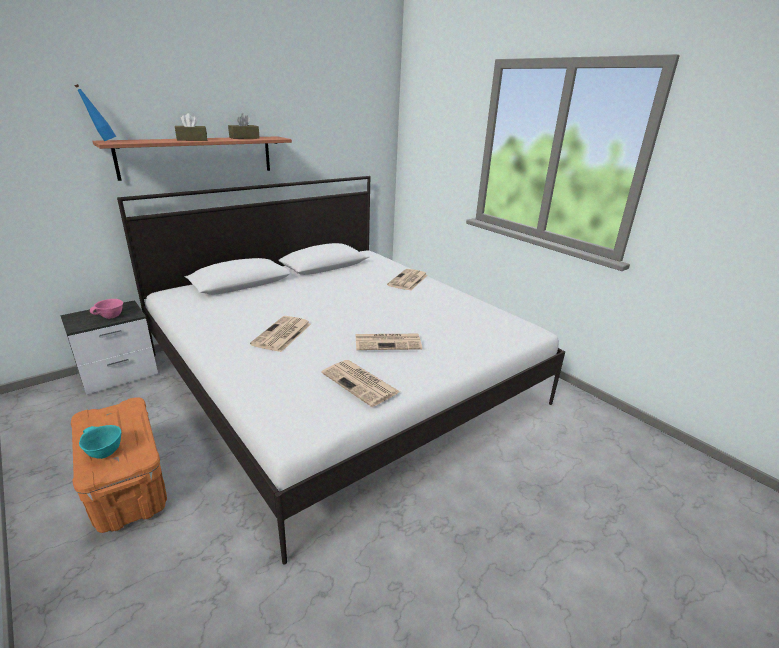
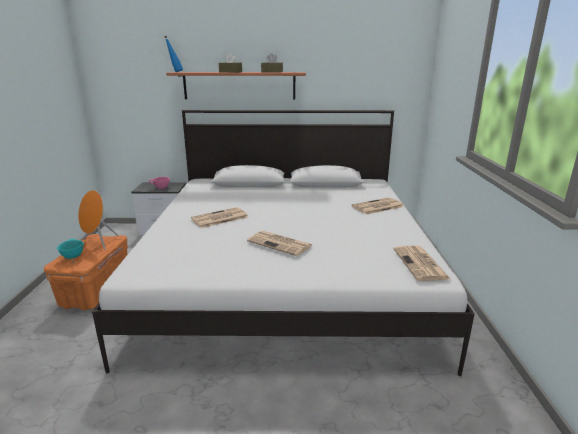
camera: 40 degrees right, 5 degrees down
newspaper [322,360,400,407] -> newspaper moved to [393,246,450,281]
none -> orange speaker [78,190,119,250]

